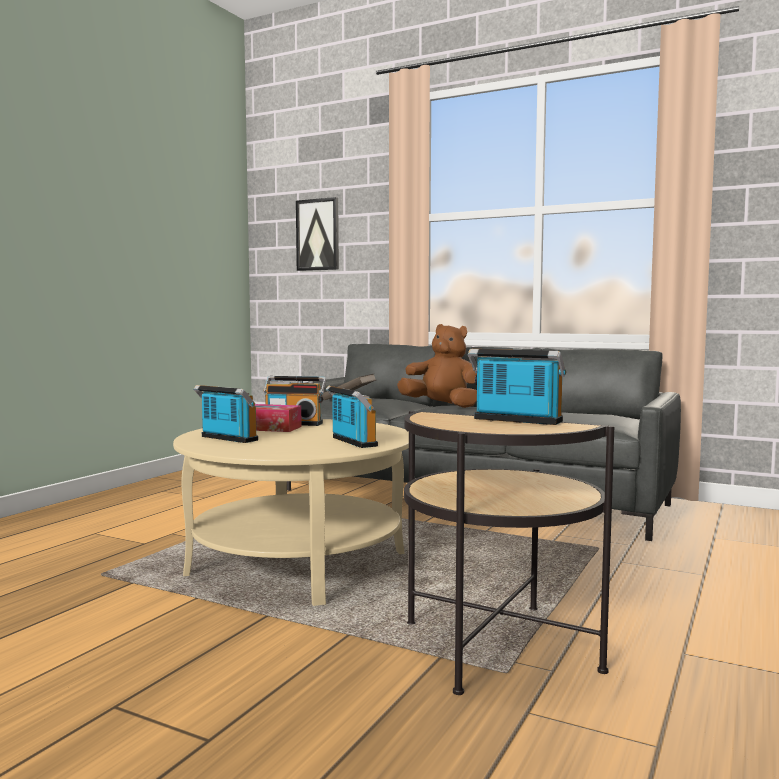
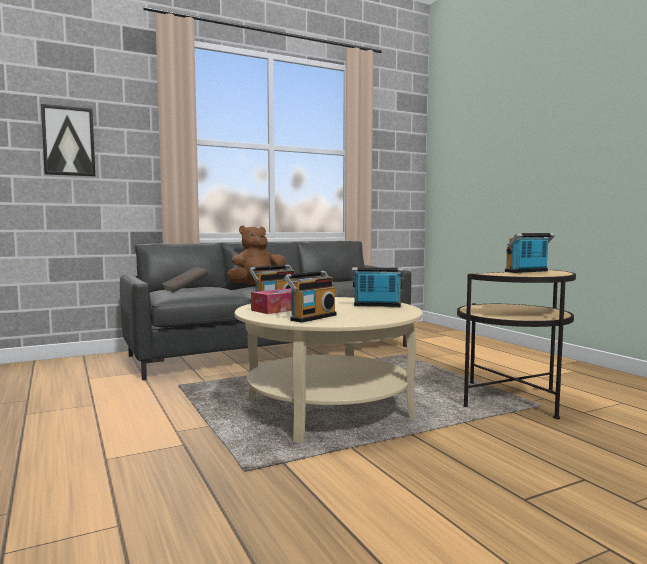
camera: 55 degrees left, 0 degrees up
radio [193,385,258,443] -> radio turned 150 degrees clockwise [284,271,337,323]

